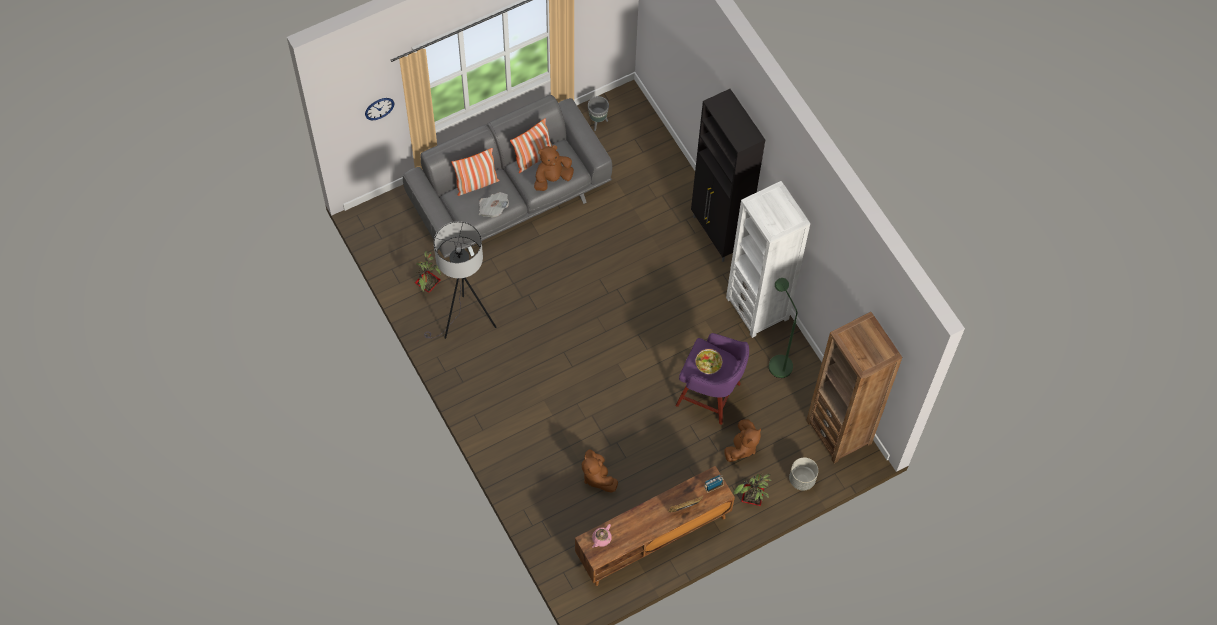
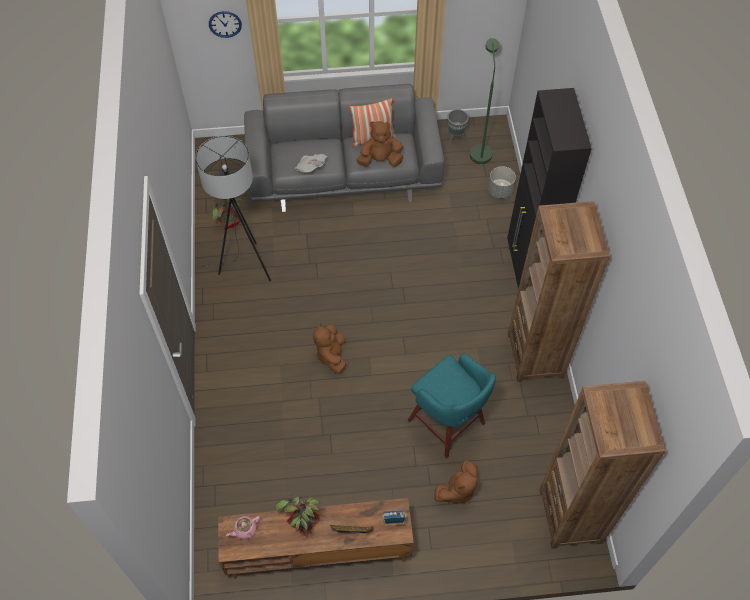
camera: 25 degrees right, 5 degrees down
pillow [451,148,499,196] -> none
brown plush toy [582,449,618,493] -> brown plush toy moved to [313,323,346,373]
purple stool [675,333,749,425] -> turquoise stool [408,353,496,458]
bowl [695,349,722,374] -> none
white bookcase [726,181,811,338] -> brown bookcase [508,201,610,382]
potted plant [733,474,772,506] -> potted plant moved to [274,491,321,536]
green floor lamp [769,278,797,378] -> green floor lamp moved to [470,38,499,164]
grey planter [789,457,818,491] -> grey planter moved to [488,166,516,199]

